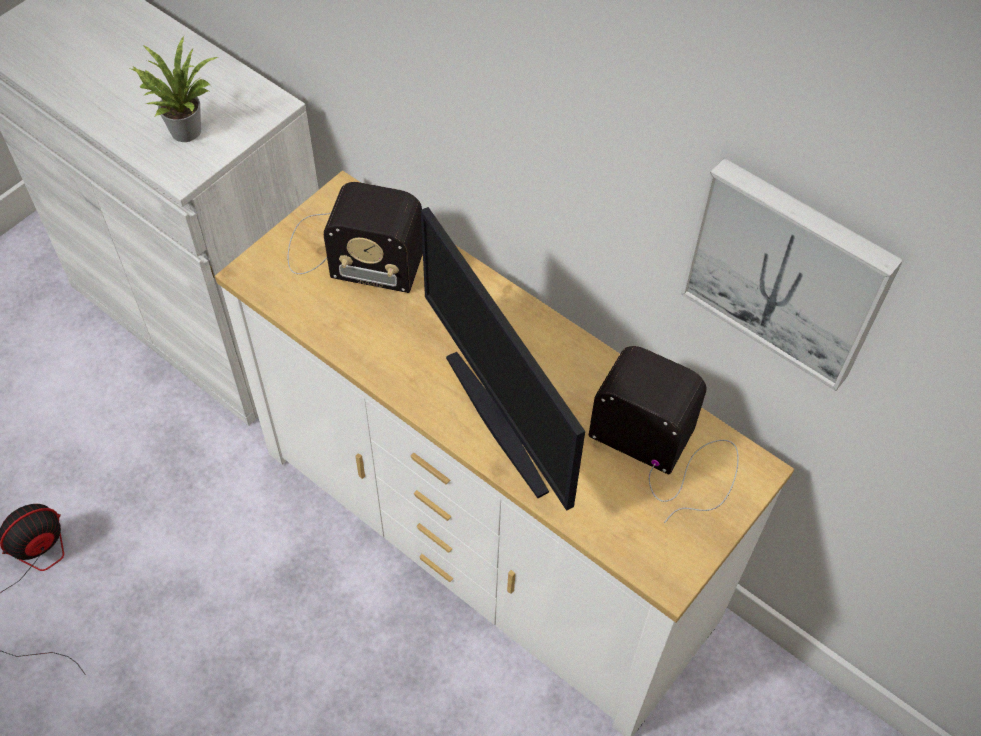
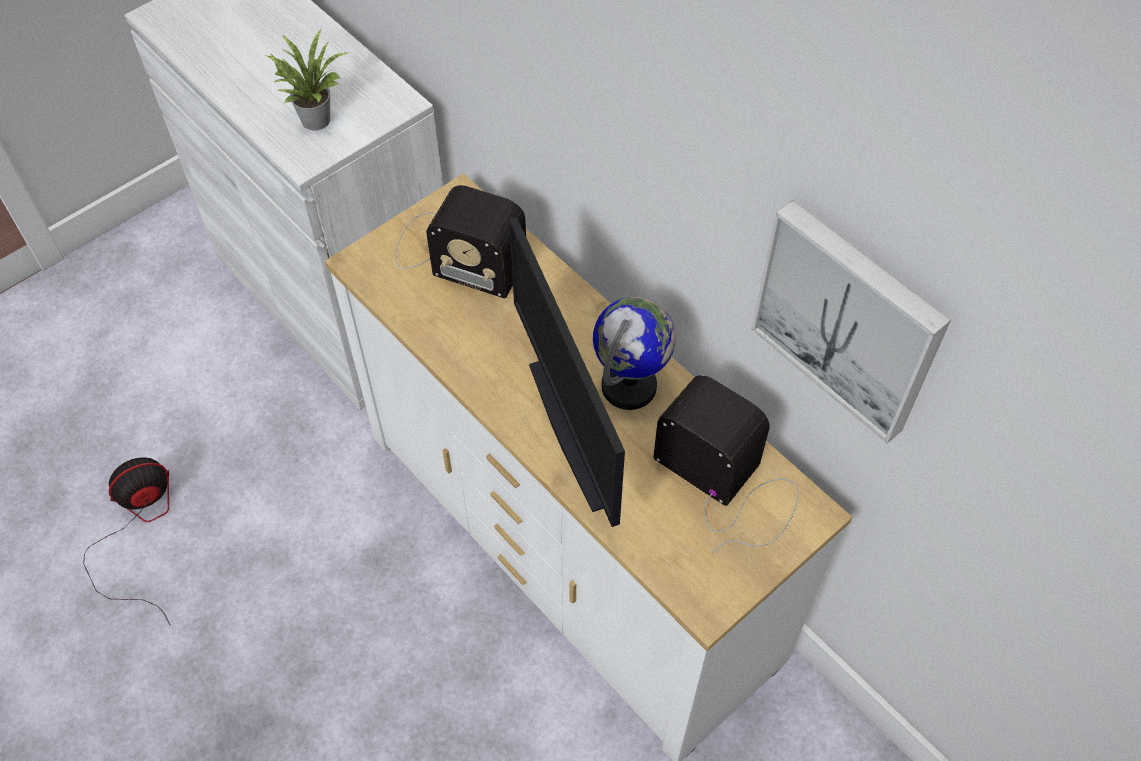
camera: 10 degrees right, 0 degrees up
none -> globe [593,297,676,410]

